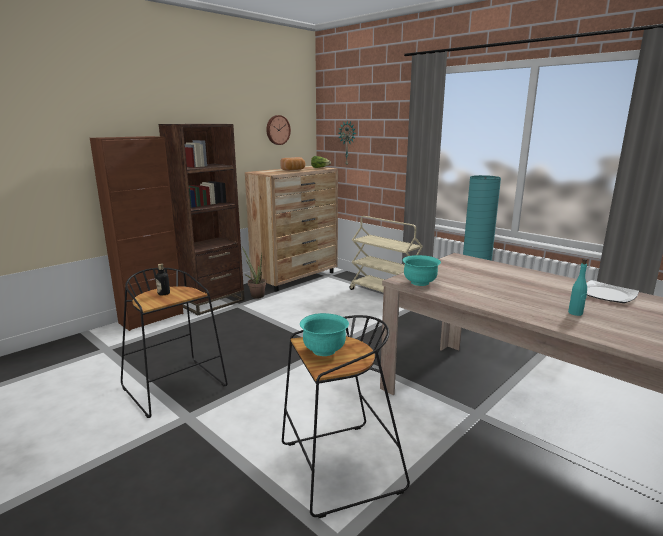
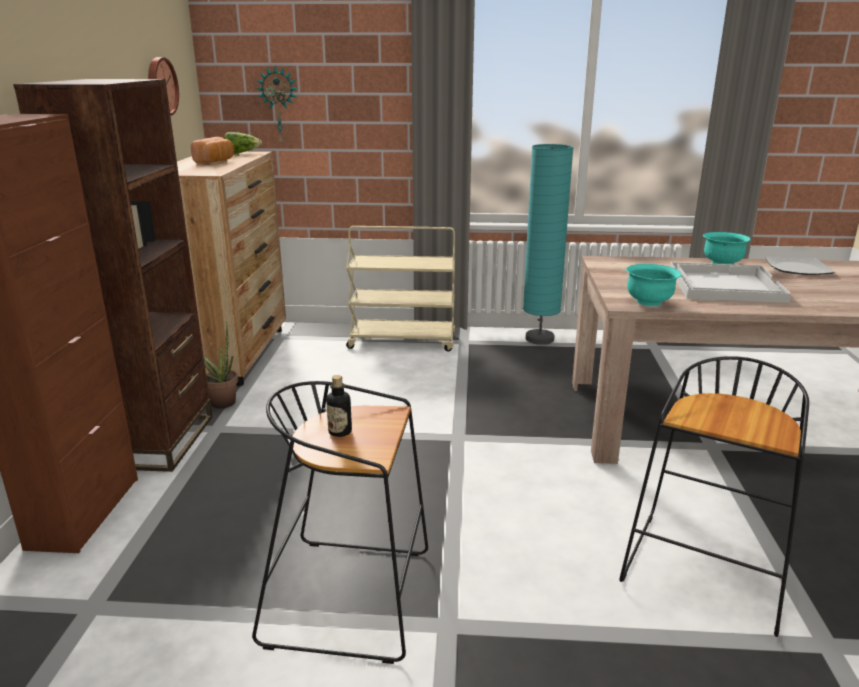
camera: 40 degrees left, 5 degrees up
turquoise bowl [300,313,349,356] -> turquoise bowl moved to [703,232,751,264]
turquoise bottle [568,259,587,316] -> none
none -> white tray [670,262,791,303]

